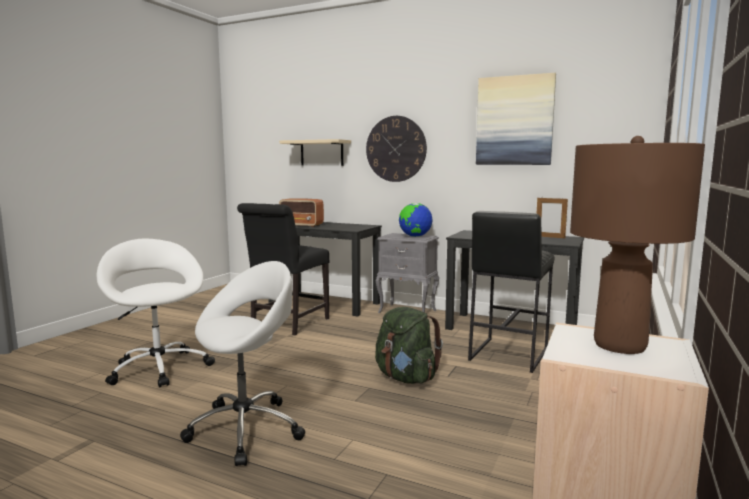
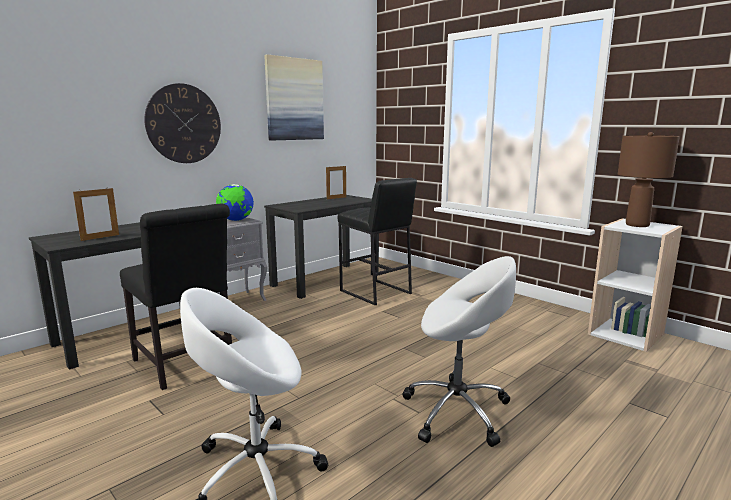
camera: 70 degrees left, 5 degrees up
white office chair [180,261,305,466] -> white office chair turned 120 degrees clockwise [402,256,516,447]
beige shelf [279,139,351,166] -> none
radio [279,198,324,227] -> picture frame [73,188,119,241]
green backpack [375,307,443,384] -> none

